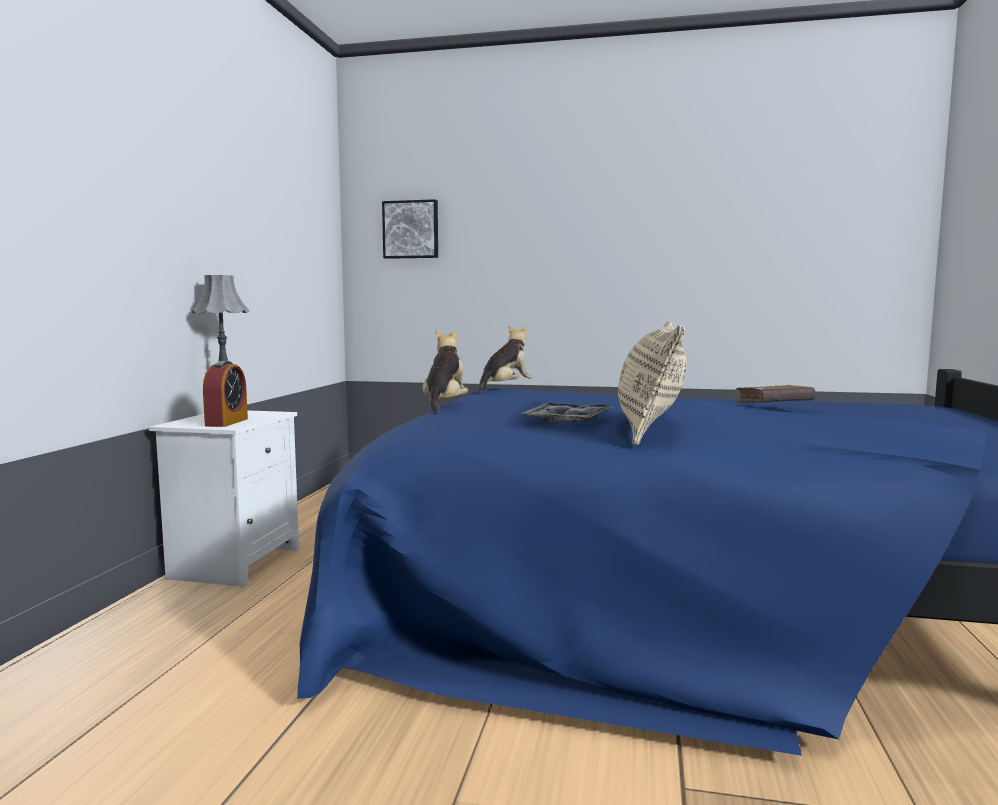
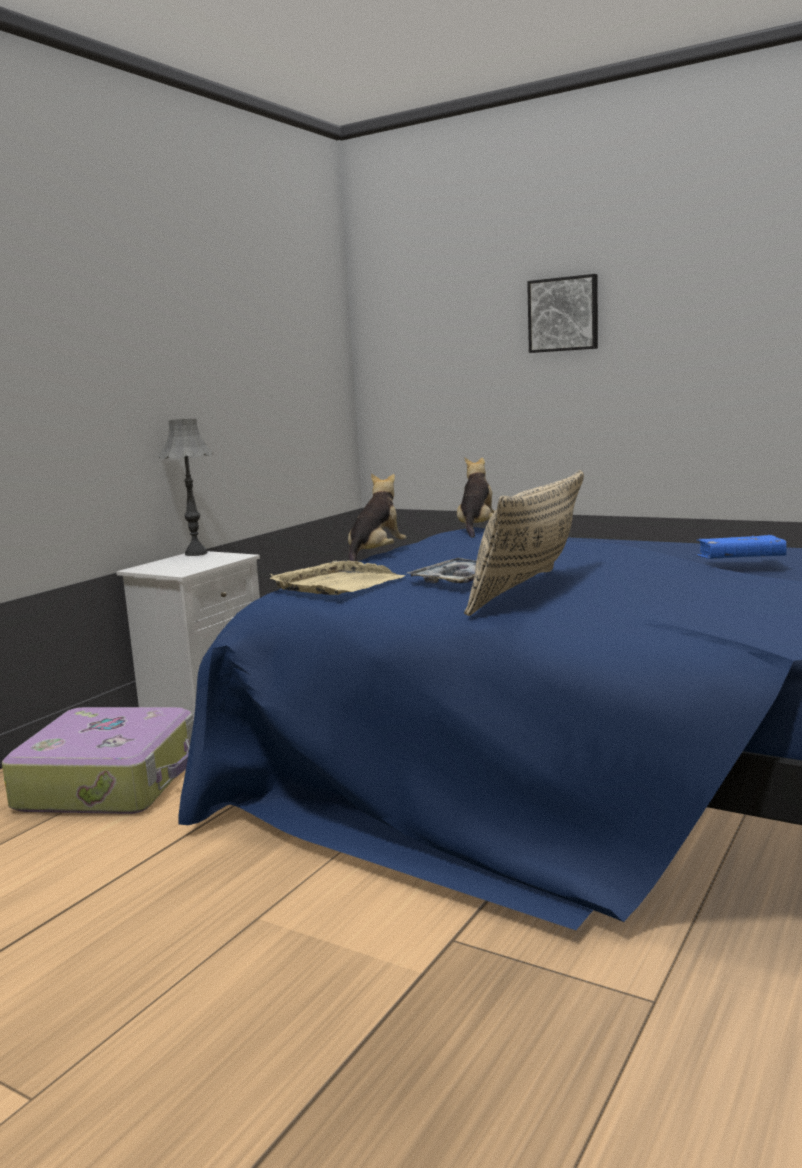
camera: 20 degrees right, 5 degrees up
alarm clock [203,361,248,427] -> none
picture [382,199,438,259] -> picture moved to [527,274,598,353]
plush toy [478,325,532,393] -> plush toy turned 45 degrees counterclockwise [457,458,495,538]
brown book [736,385,816,403] -> blue book [696,535,787,559]
none -> suitcase [2,707,194,814]
none -> beige tray [270,560,405,595]

